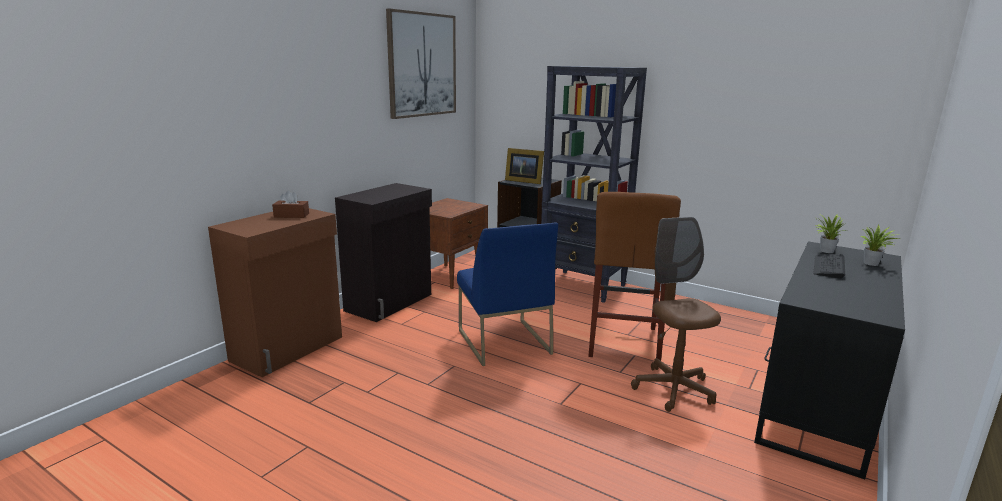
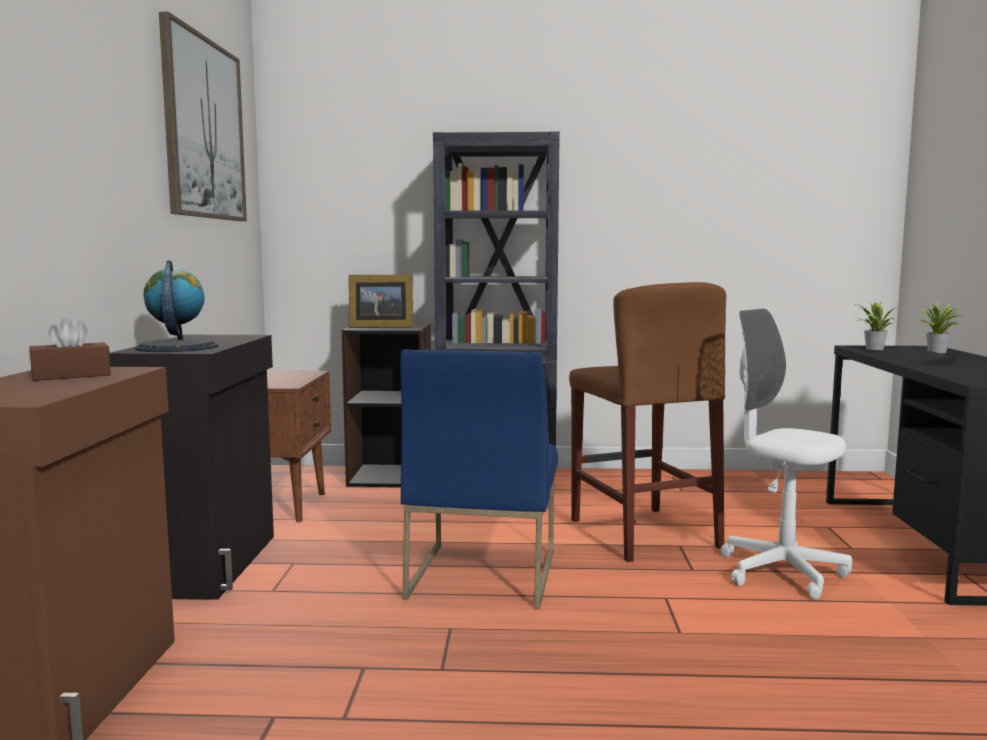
camera: 30 degrees left, 10 degrees down
blue chair [457,223,558,366] -> blue chair turned 60 degrees clockwise [400,349,558,609]
brown office chair [631,217,721,412] -> white office chair [721,309,852,600]
none -> globe [135,261,218,352]

